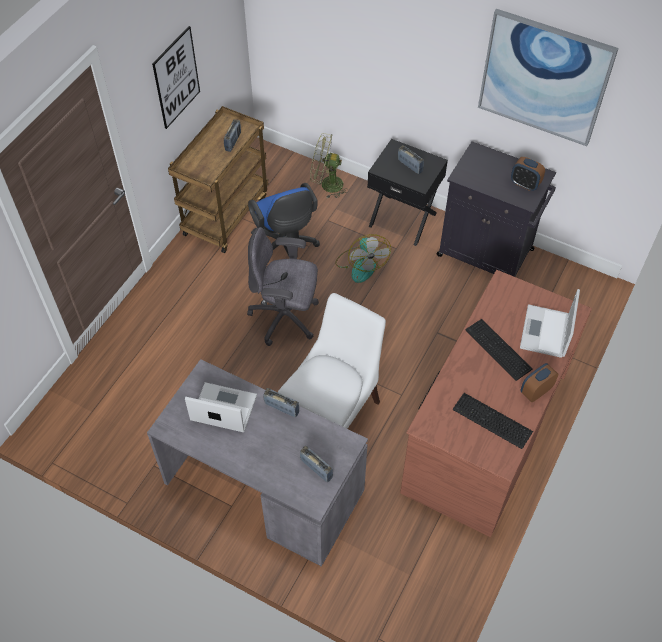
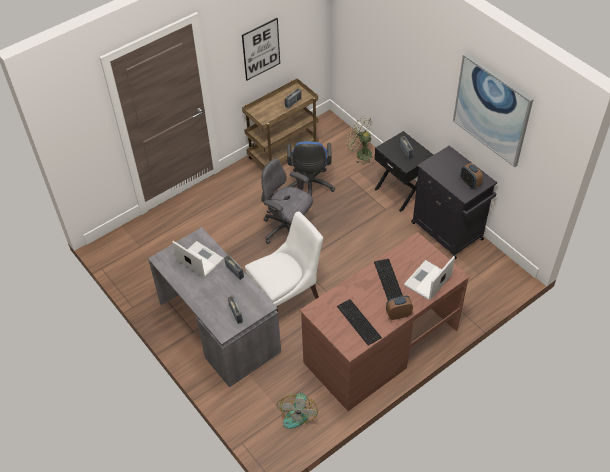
camera: 25 degrees right, 5 degrees down
fan [335,234,391,283] -> fan moved to [277,393,318,429]

